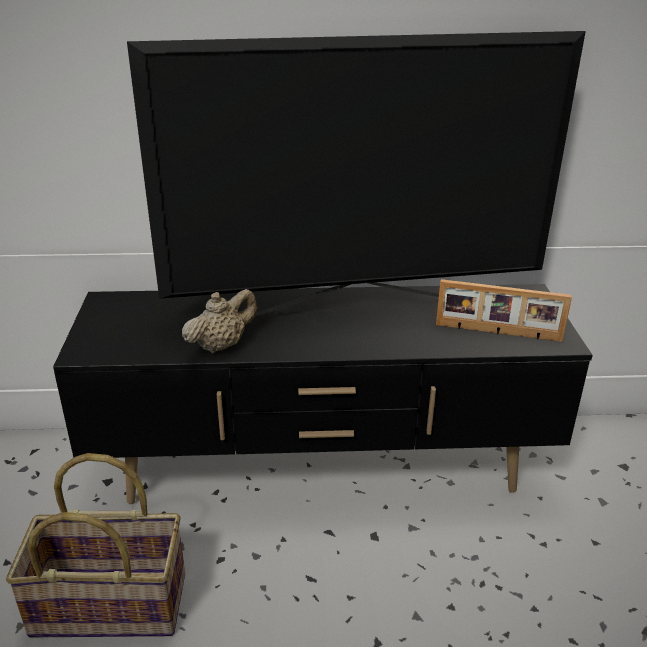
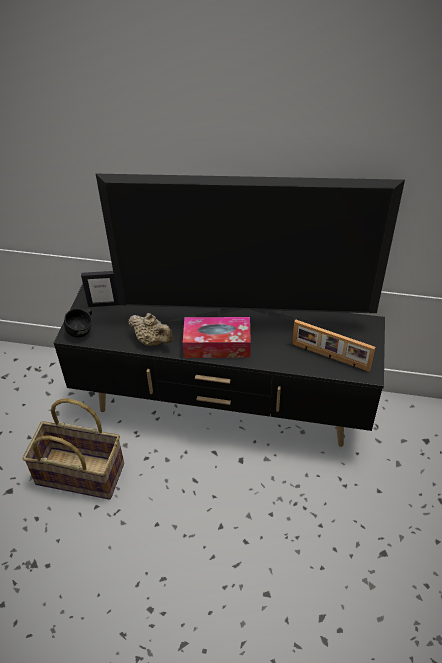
camera: 15 degrees right, 15 degrees up
beige teapot [182,289,257,353] -> beige teapot turned 60 degrees clockwise [128,313,173,346]
none -> black mug [64,308,92,338]
none -> picture frame [81,271,119,307]
none -> tissue box [183,317,251,358]

